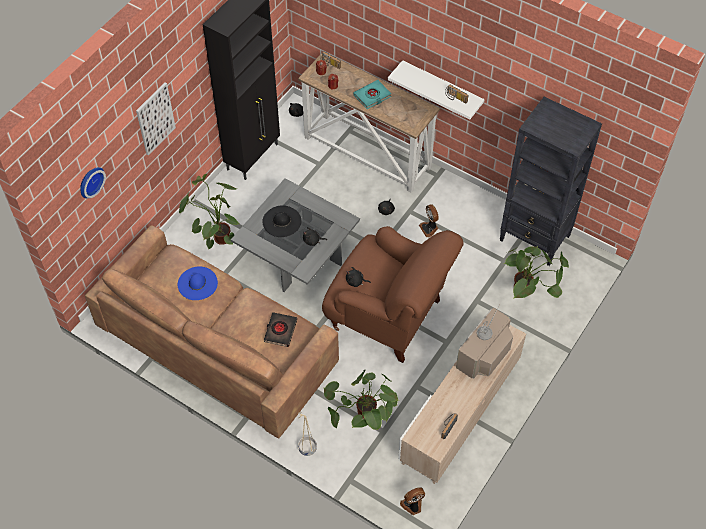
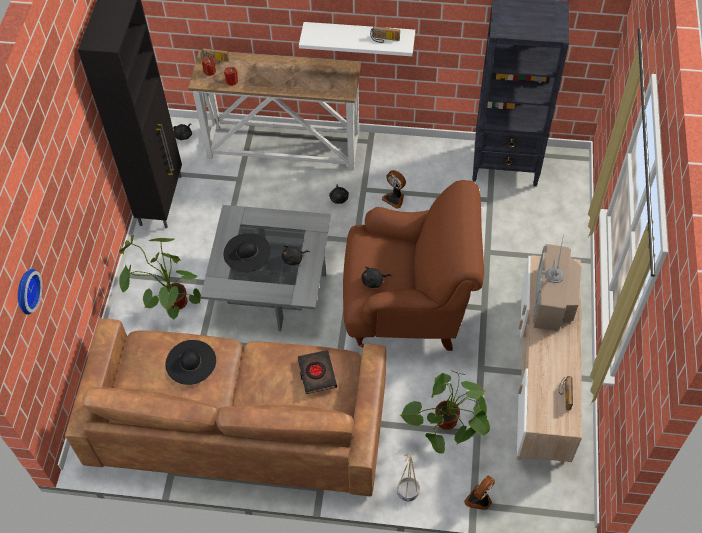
camera: 25 degrees left, 0 degrees up
picture [136,83,176,156] -> none
blue hat [178,266,218,300] -> black hat [165,340,216,385]
turquoise book [353,80,391,109] -> none
fan [400,487,425,515] -> fan moved to [464,475,495,510]
potted plant [504,246,569,299] -> none

